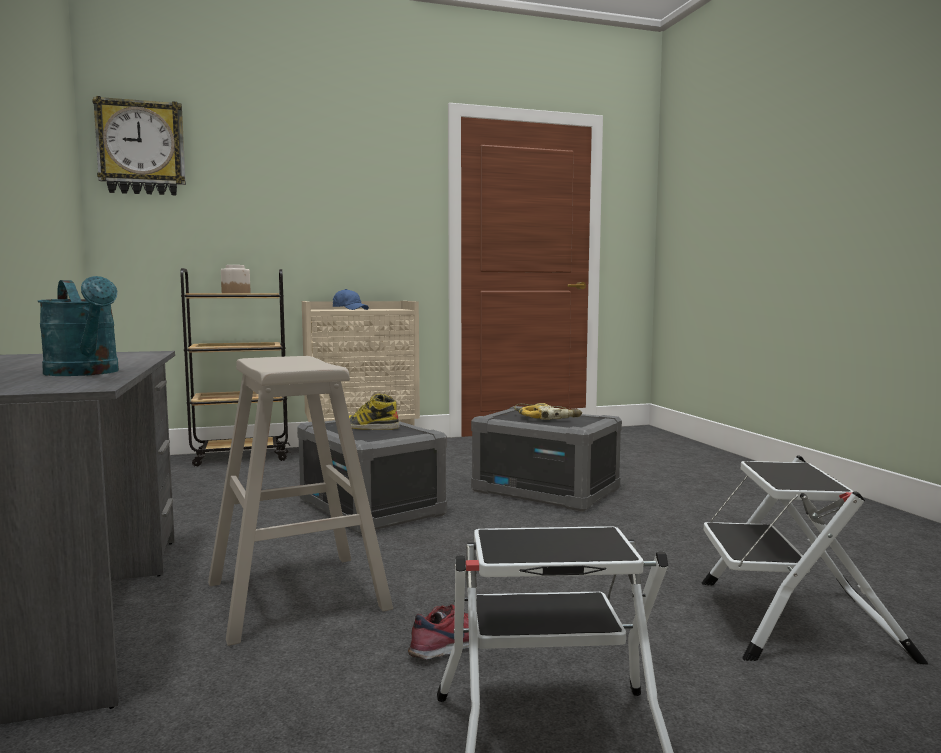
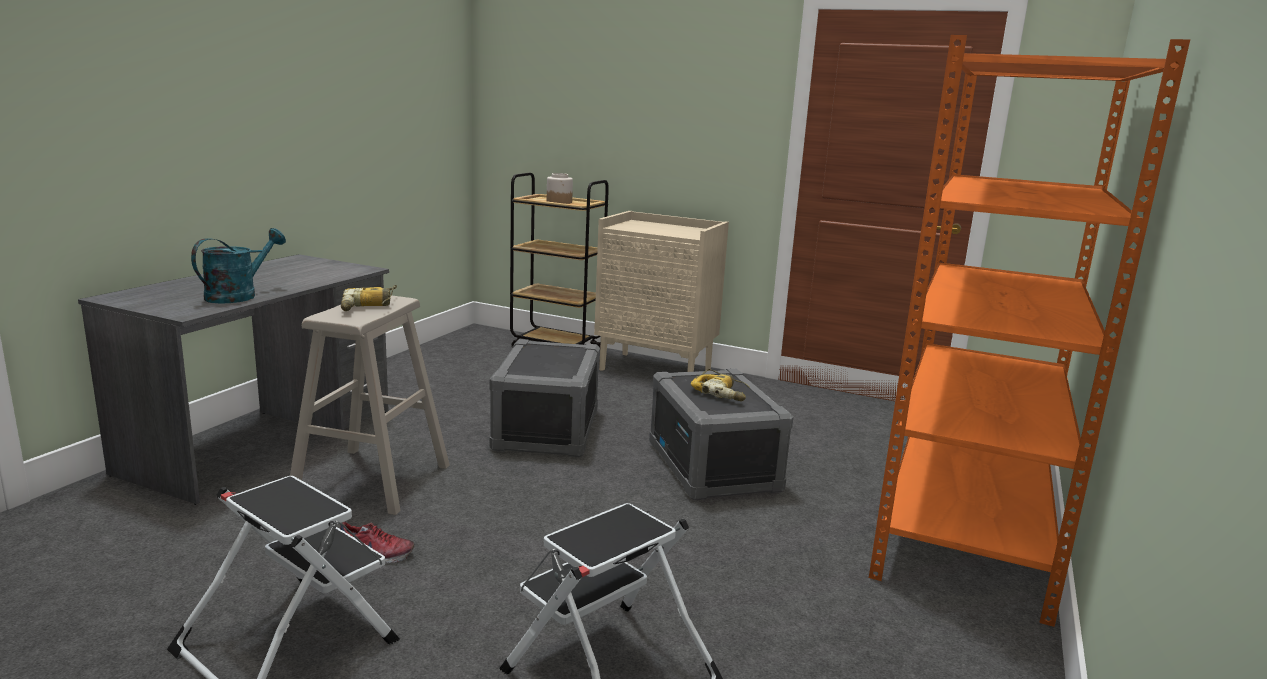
camera: 40 degrees right, 10 degrees up
turquoise watering can [37,276,119,376] -> turquoise watering can turned 150 degrees counterclockwise [191,228,286,303]
wall clock [92,96,186,195] -> none
blue cap [333,289,369,310] -> none
boot [349,394,400,430] -> none
none -> power drill [341,285,397,311]
none -> orange bookcase [869,35,1190,627]

